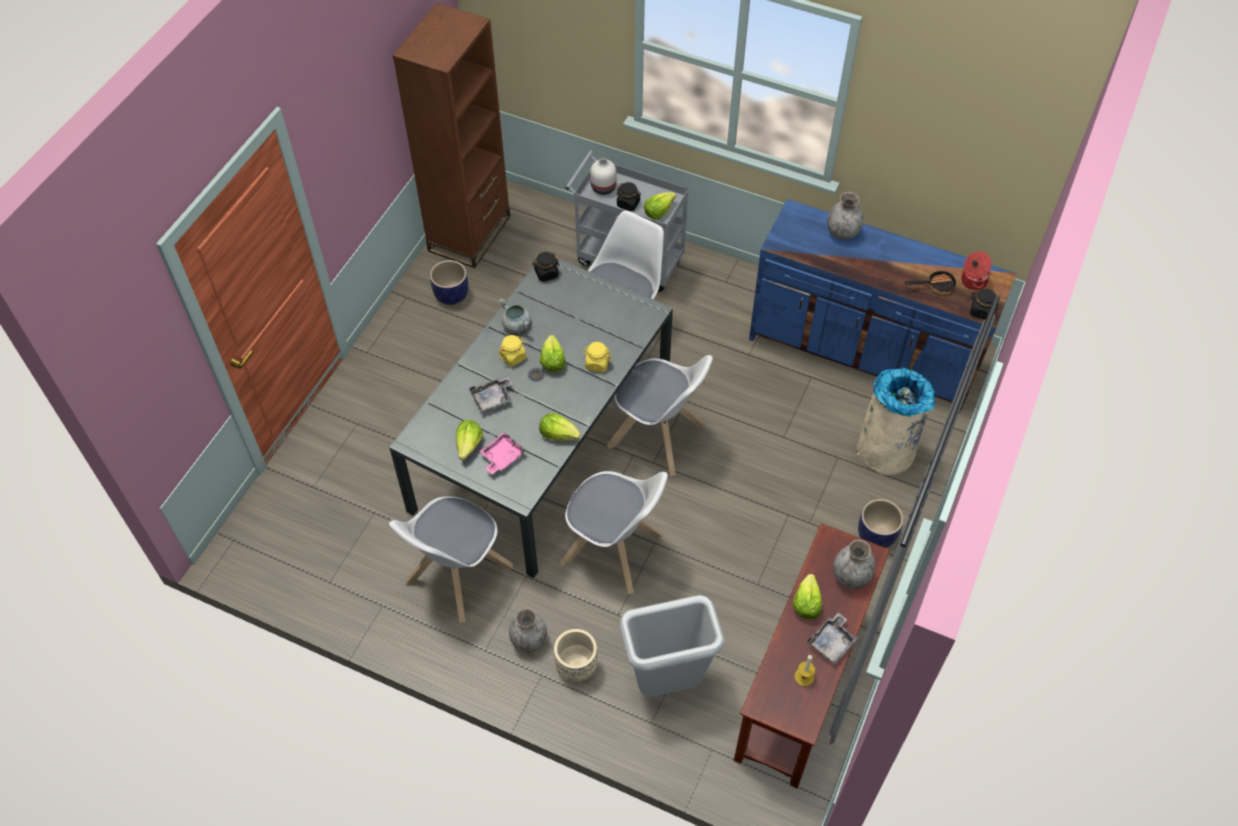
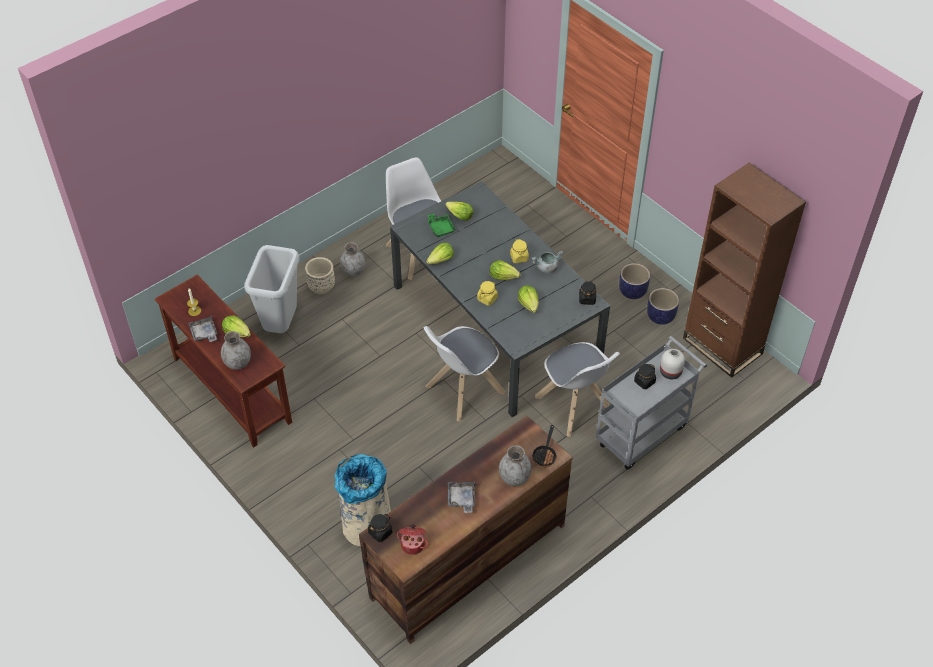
camera: 115 degrees right, 5 degrees down
grey tray [470,377,512,412] -> grey tray moved to [448,481,475,513]
pink tray [479,432,525,474] -> green tray [427,214,456,237]
chair [560,471,668,594] -> none
lettuce [644,192,676,220] -> lettuce moved to [518,286,539,313]
blue cabinet [749,199,1017,414] -> brown cabinet [359,415,573,644]
planter [858,499,904,548] -> planter moved to [619,263,650,299]
frying pan [905,269,956,295] -> frying pan moved to [532,425,557,467]

